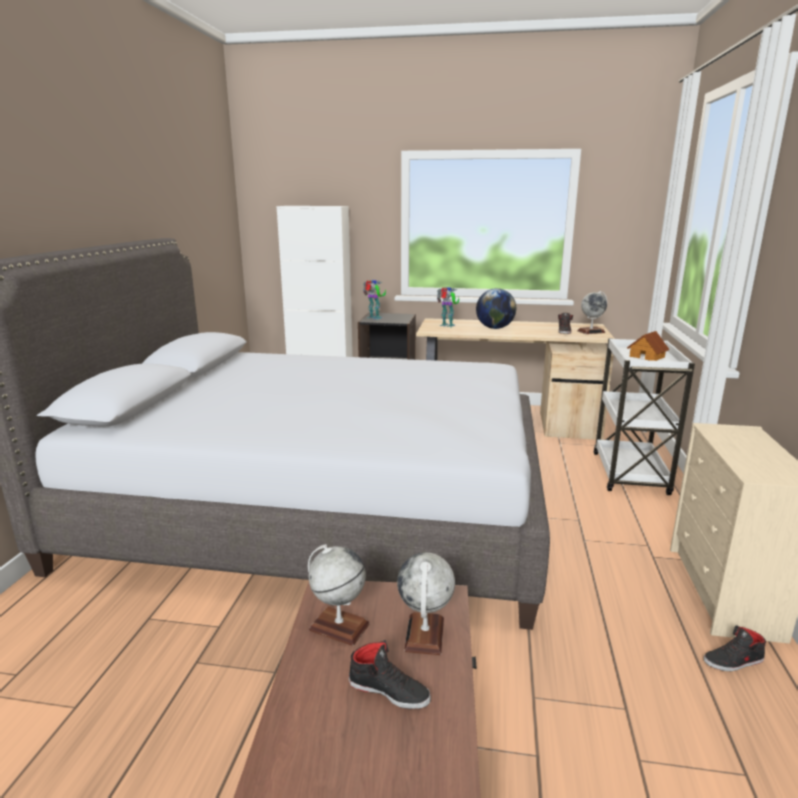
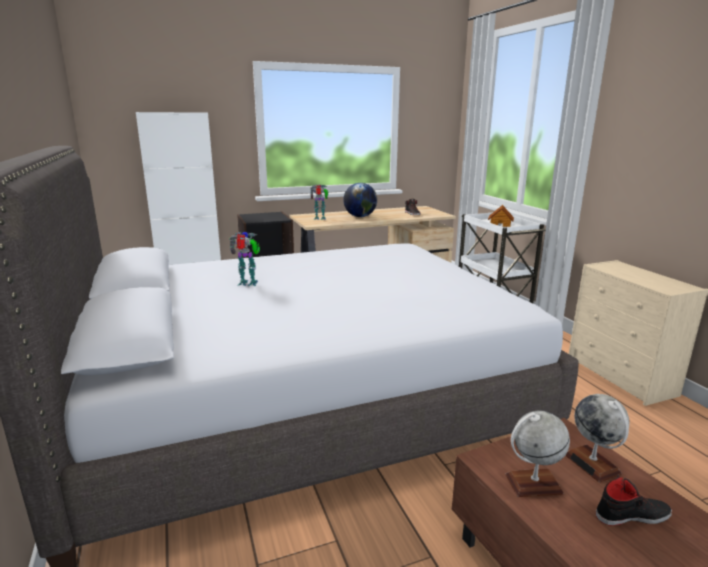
camera: 30 degrees left, 0 degrees up
toy robot [363,280,386,320] -> toy robot moved to [229,232,260,286]
globe [577,291,607,334] -> none
black shoe [703,625,766,671] -> none

